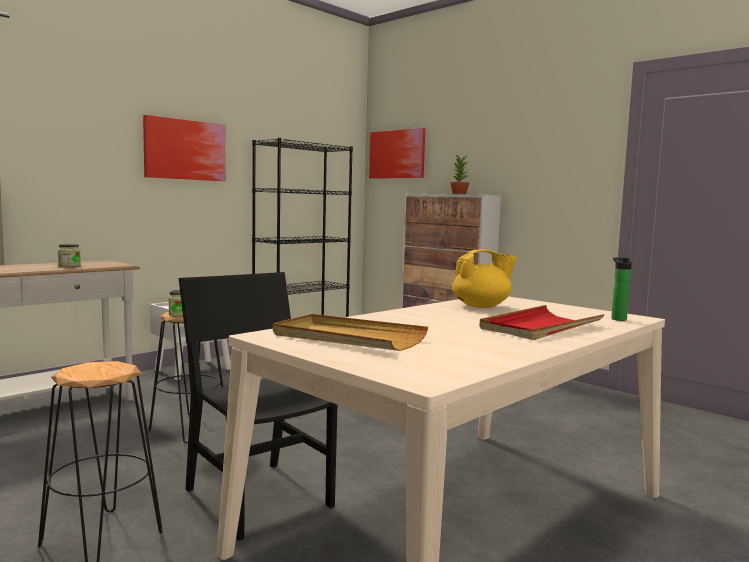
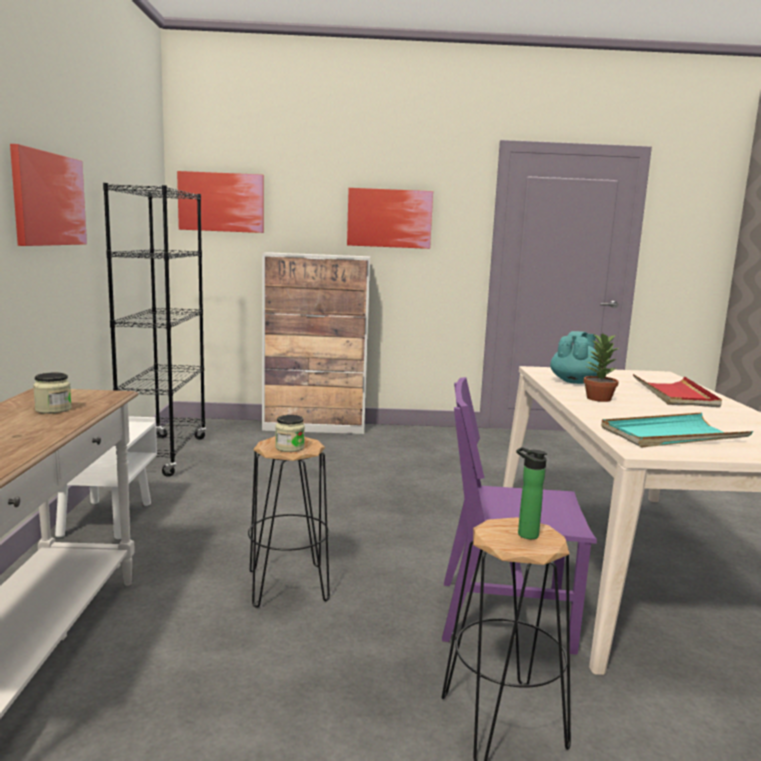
camera: 45 degrees left, 5 degrees up
black chair [179,272,337,541] -> purple chair [442,377,597,655]
beige tray [273,314,428,351] -> turquoise tray [601,412,753,448]
potted plant [450,154,469,194] -> potted plant moved to [584,333,619,402]
yellow teapot [452,249,517,308] -> turquoise teapot [550,331,599,384]
bottle [611,258,632,321] -> bottle moved to [516,447,547,539]
none -> picture [347,188,433,249]

